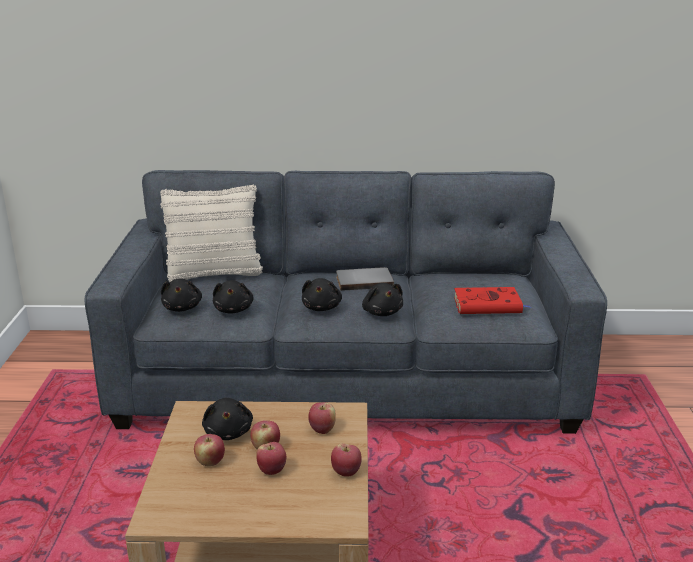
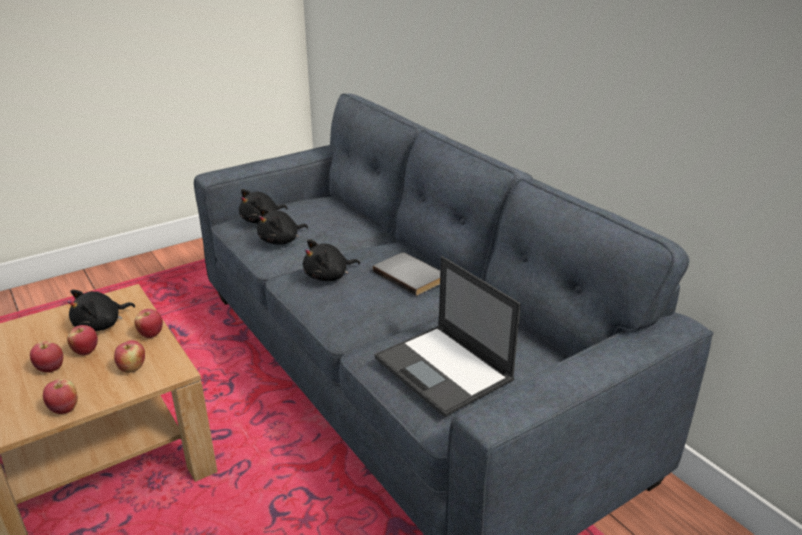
camera: 55 degrees right, 5 degrees up
beige pillow [160,185,263,282] -> none
apple [194,434,225,466] -> apple moved to [134,309,163,338]
black plush toy [362,283,403,316] -> none
red book [454,287,532,314] -> laptop [374,256,521,417]

